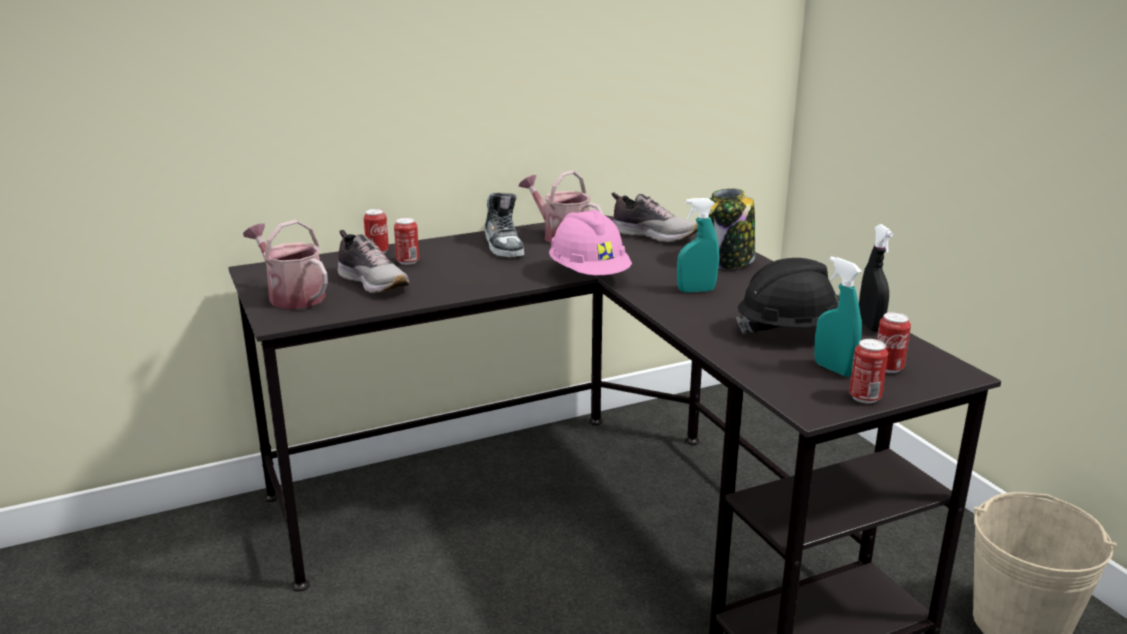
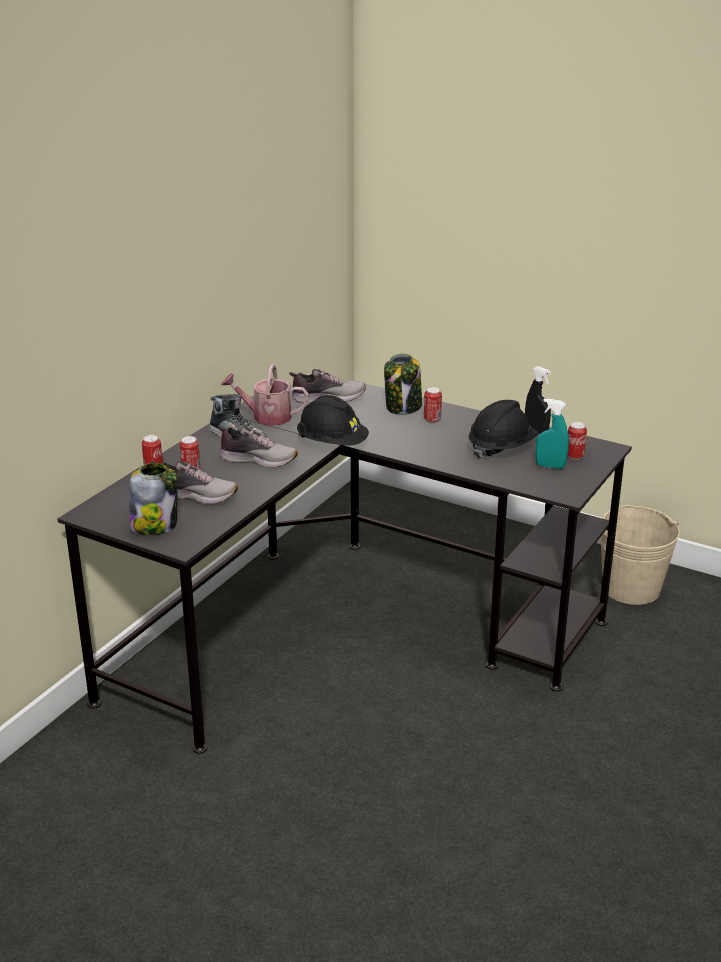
camera: 35 degrees left, 5 degrees up
watering can [243,220,328,309] -> jar [129,463,177,535]
pink hard hat [549,210,632,275] -> black hard hat [297,395,369,446]
turquoise spray bottle [677,198,719,292] -> none
can [849,339,888,404] -> can moved to [424,387,442,423]
none -> shoe [217,425,298,468]

